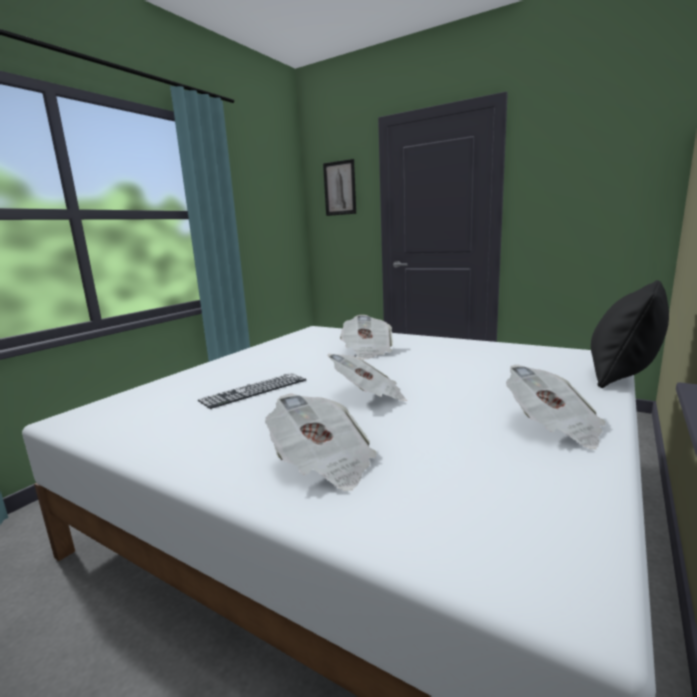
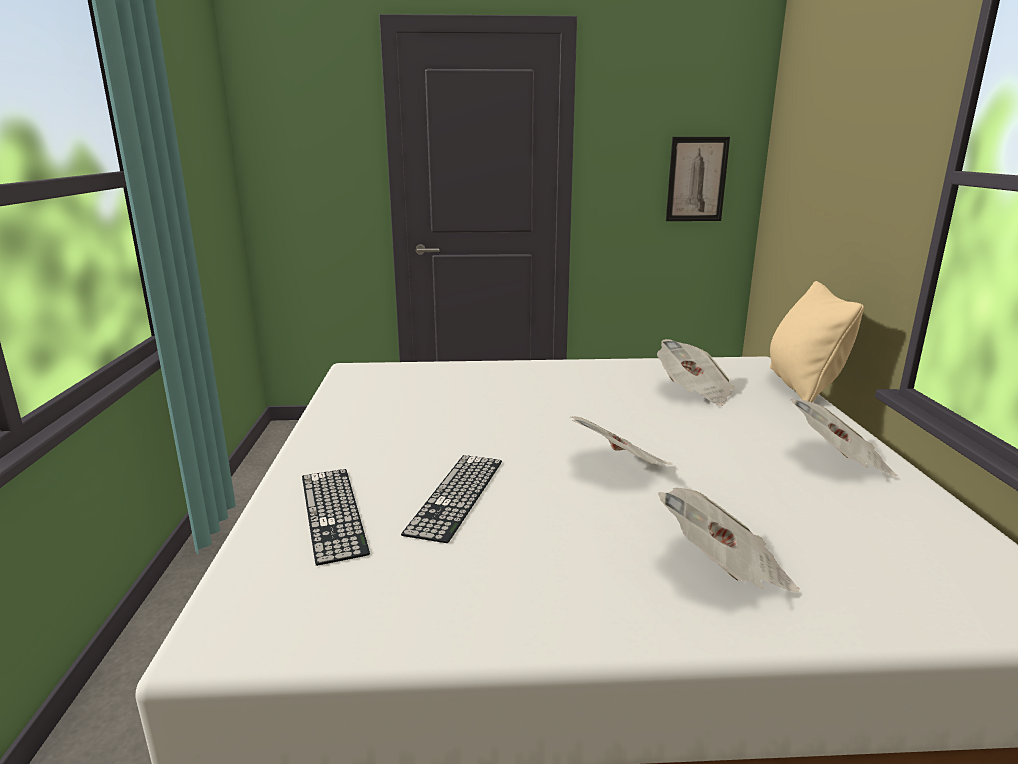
camera: 35 degrees left, 5 degrees up
picture [323,159,356,216] -> picture moved to [666,137,730,221]
newspaper [340,315,393,359] -> newspaper moved to [657,339,735,406]
black pillow [591,280,669,388] -> beige pillow [770,281,864,403]
none -> keyboard [302,469,370,566]

